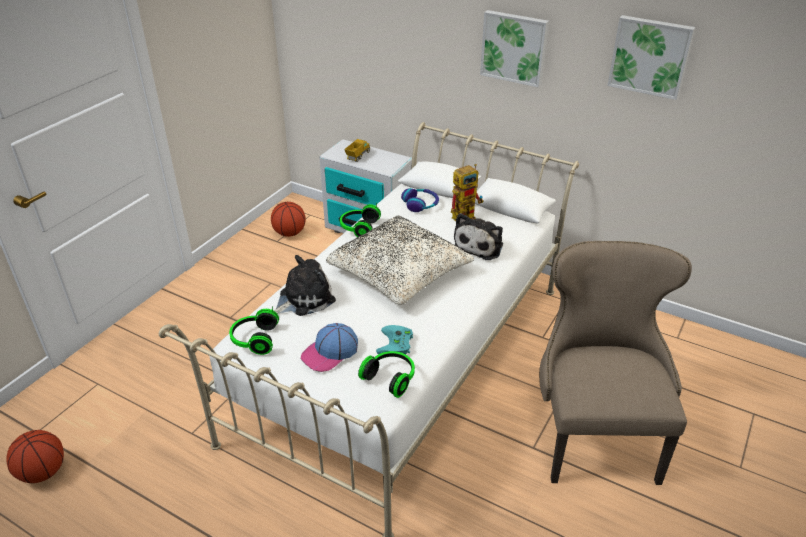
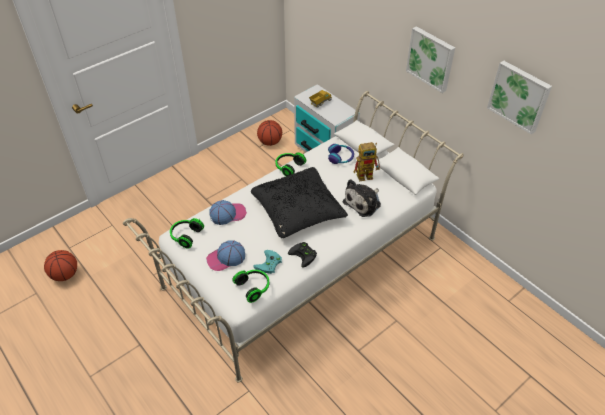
camera: 20 degrees right, 10 degrees up
plush toy [274,255,336,316] -> cap [209,200,247,225]
beige pillow [326,216,474,305] -> black pillow [250,167,348,238]
beige chair [539,241,692,485] -> none
none -> black game controller [288,242,317,267]

